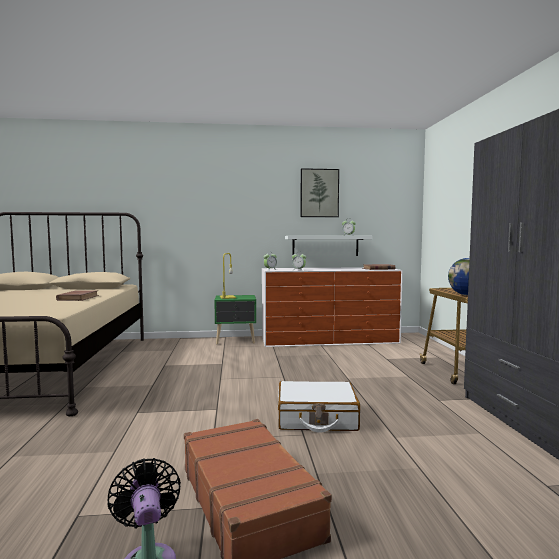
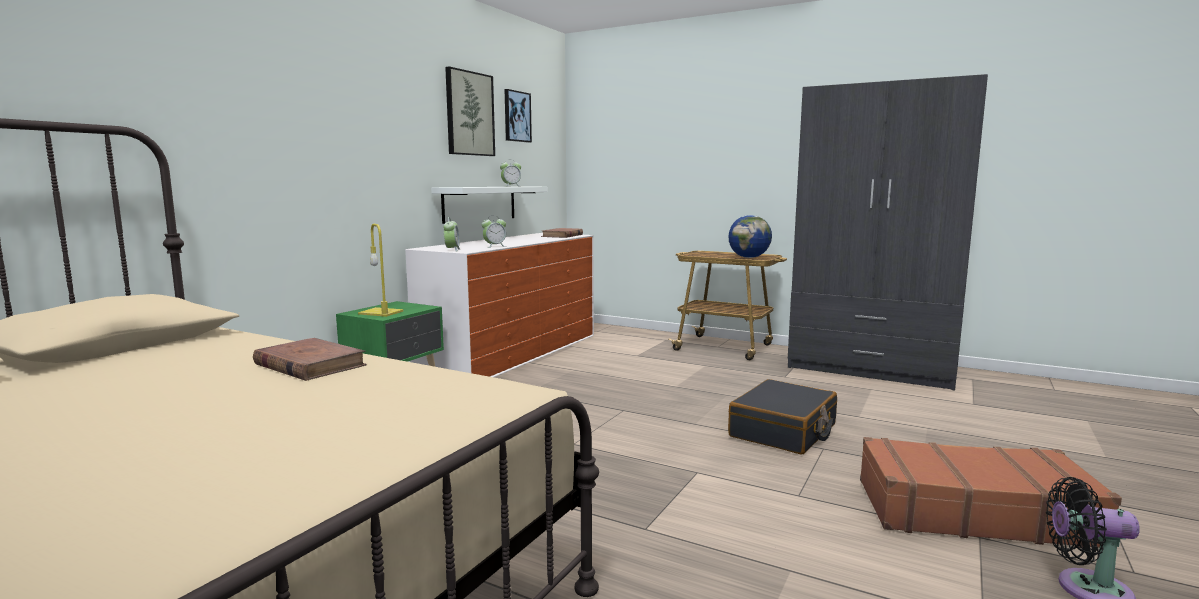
camera: 55 degrees left, 5 degrees up
white suitcase [278,381,360,433] -> black suitcase [728,379,837,454]
none -> picture [505,89,532,143]

